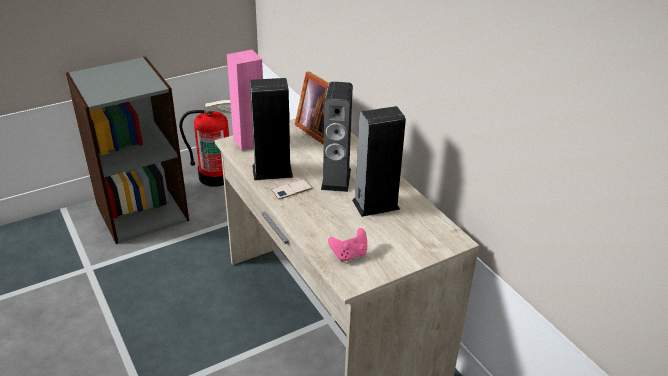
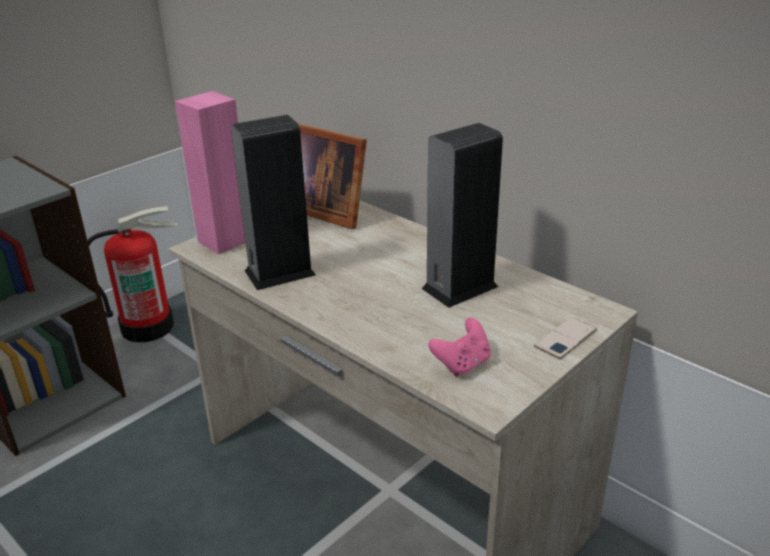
camera: 15 degrees left, 5 degrees down
phone [271,179,313,199] -> phone moved to [534,317,597,359]
speaker [321,81,353,192] -> none

